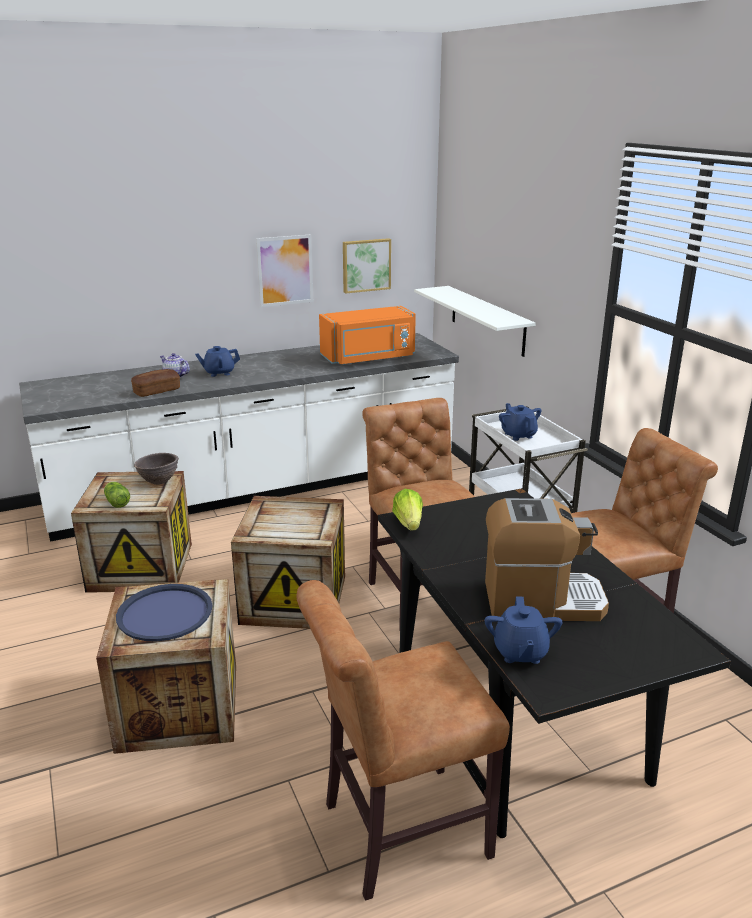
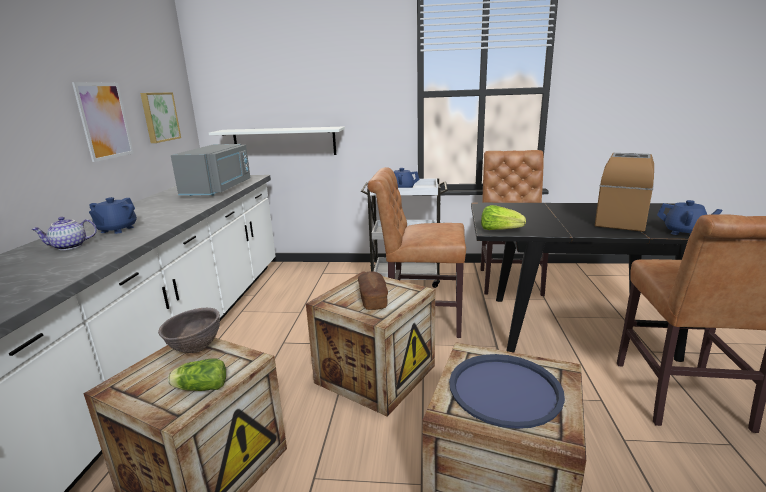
camera: 60 degrees left, 5 degrees down
bread [131,369,180,397] -> bread moved to [358,271,388,310]
orange microwave [319,306,416,365] -> grey microwave [171,144,250,196]

